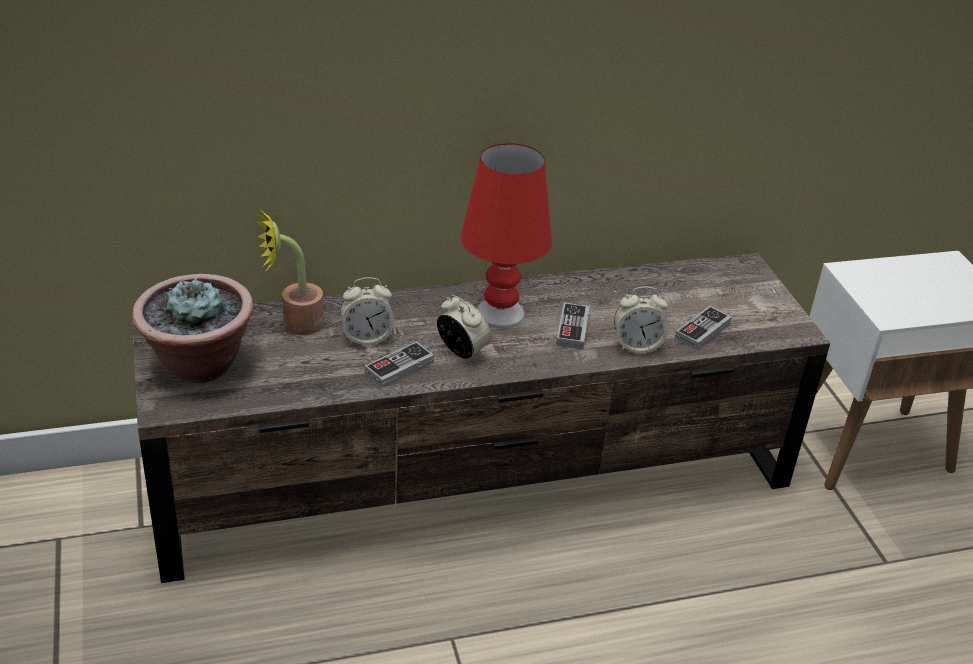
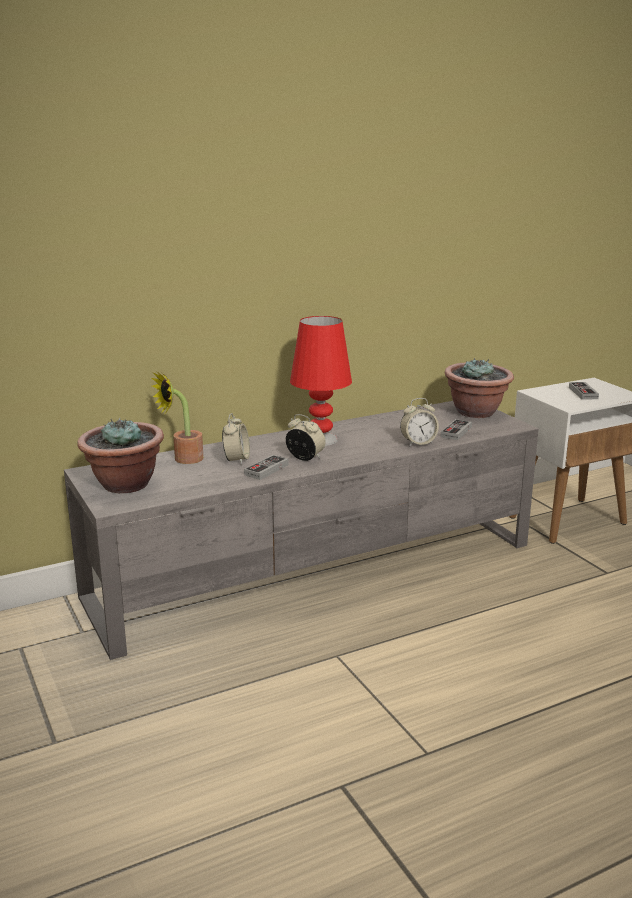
camera: 10 degrees left, 15 degrees down
brown tv stand [132,253,830,583] -> grey tv stand [64,401,538,660]
alarm clock [340,277,395,345] -> alarm clock turned 60 degrees counterclockwise [222,413,250,465]
game controller [556,303,590,349] -> game controller moved to [569,382,599,400]
none -> potted plant [445,358,514,418]

